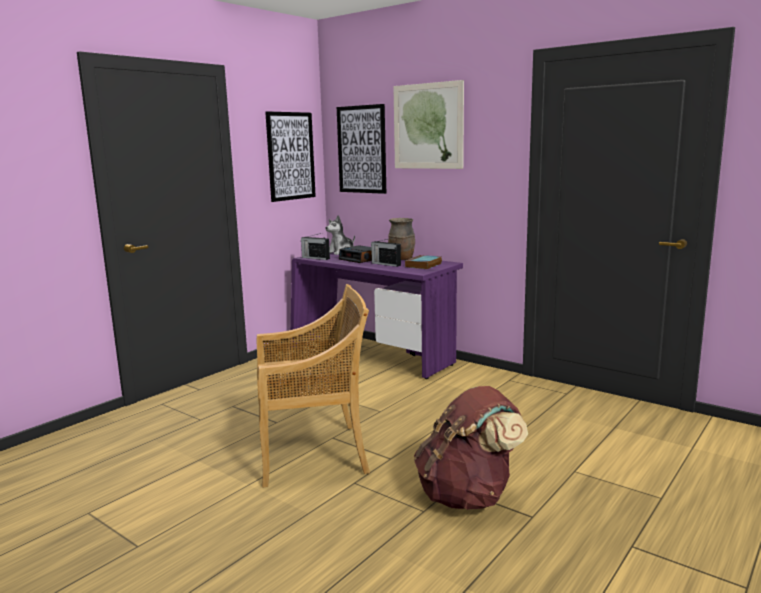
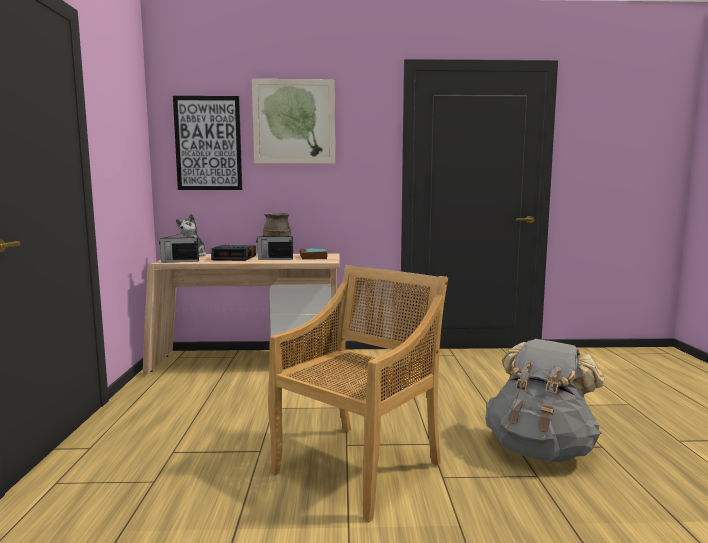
camera: 40 degrees left, 5 degrees down
picture [265,111,316,202] -> none
purple desk [291,252,463,379] -> beige desk [143,254,340,374]
brown backpack [414,386,528,510] -> grey backpack [485,339,605,462]

